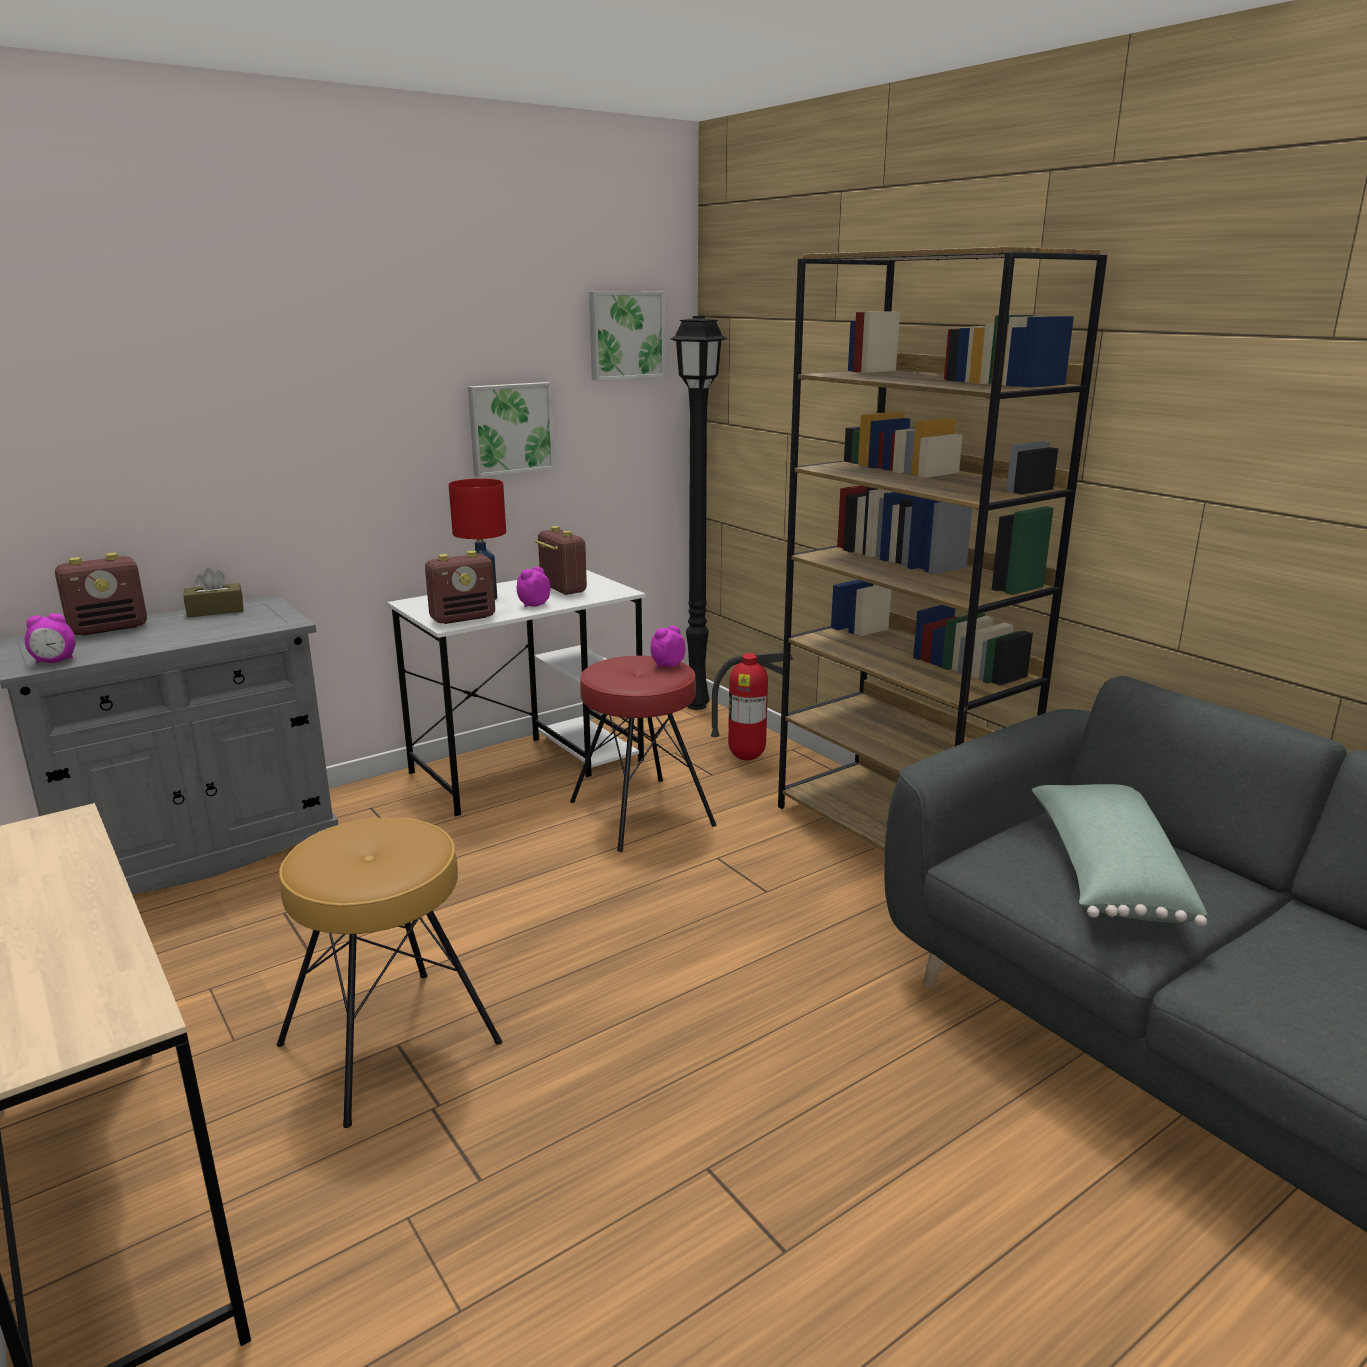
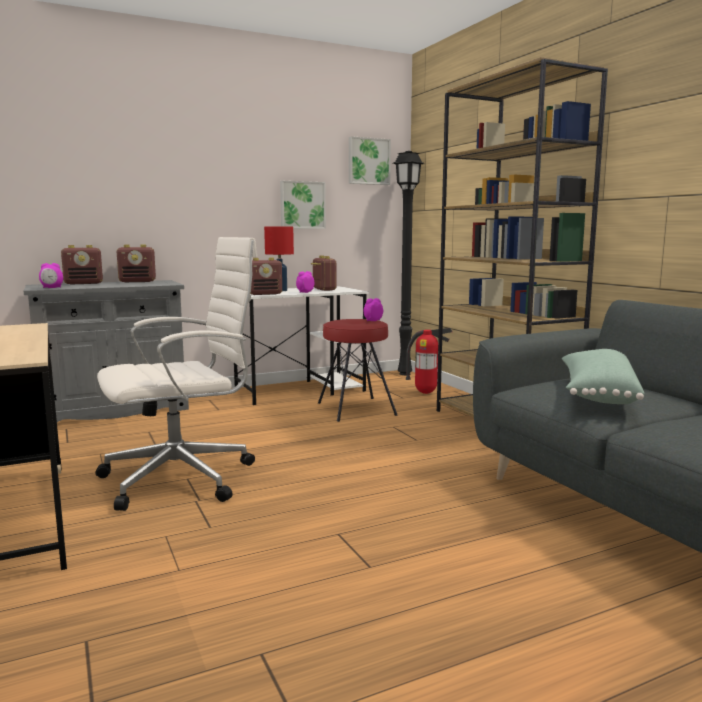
camera: 10 degrees right, 10 degrees down
brown tissue box [183,568,244,617] -> radio [117,245,156,282]
brown stool [277,818,502,1128] -> white office chair [96,237,257,511]

